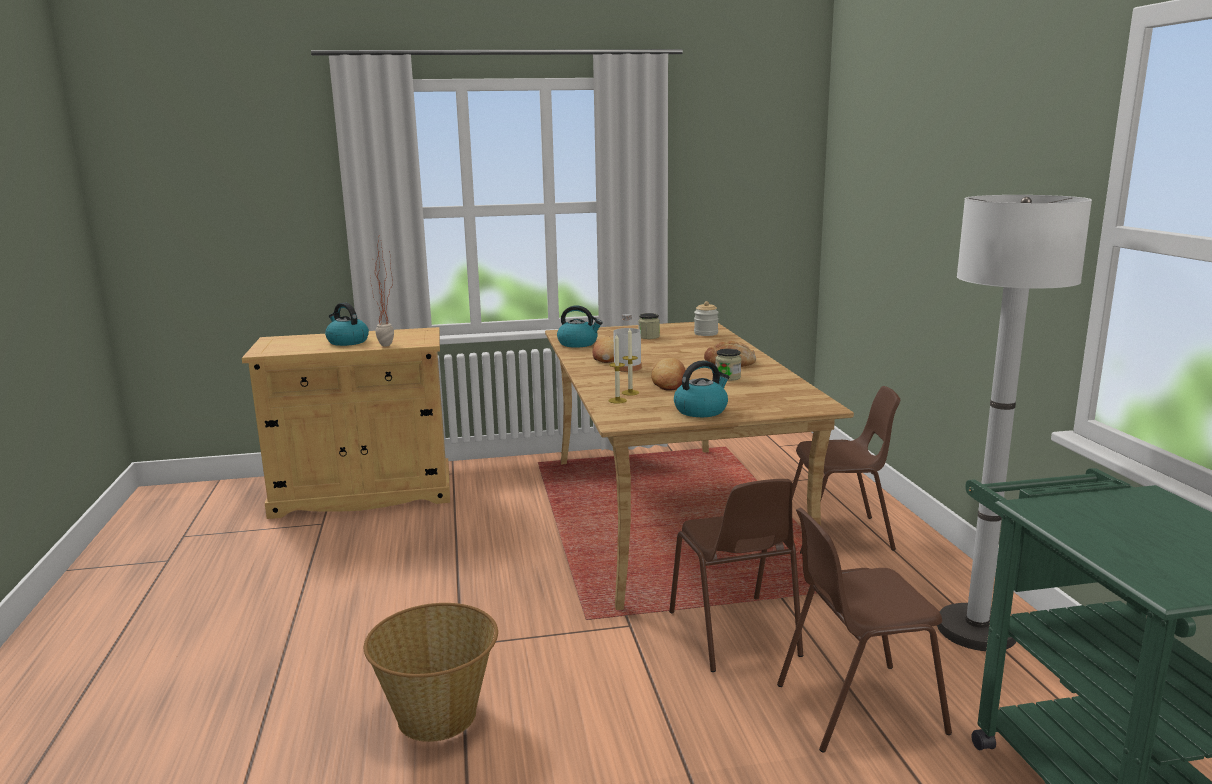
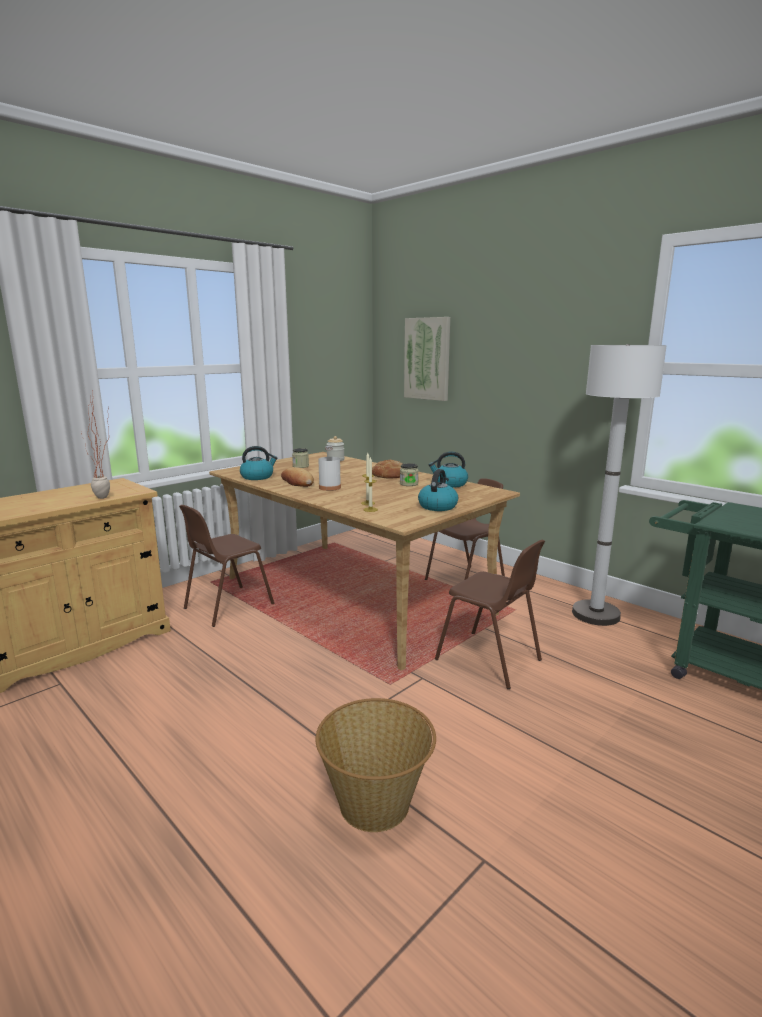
camera: 35 degrees left, 0 degrees up
kettle [325,302,369,346] -> kettle moved to [428,451,468,488]
bread [651,358,686,391] -> none
brown chair [777,508,952,753] -> brown chair moved to [179,505,274,627]
none -> picture [404,317,450,401]

